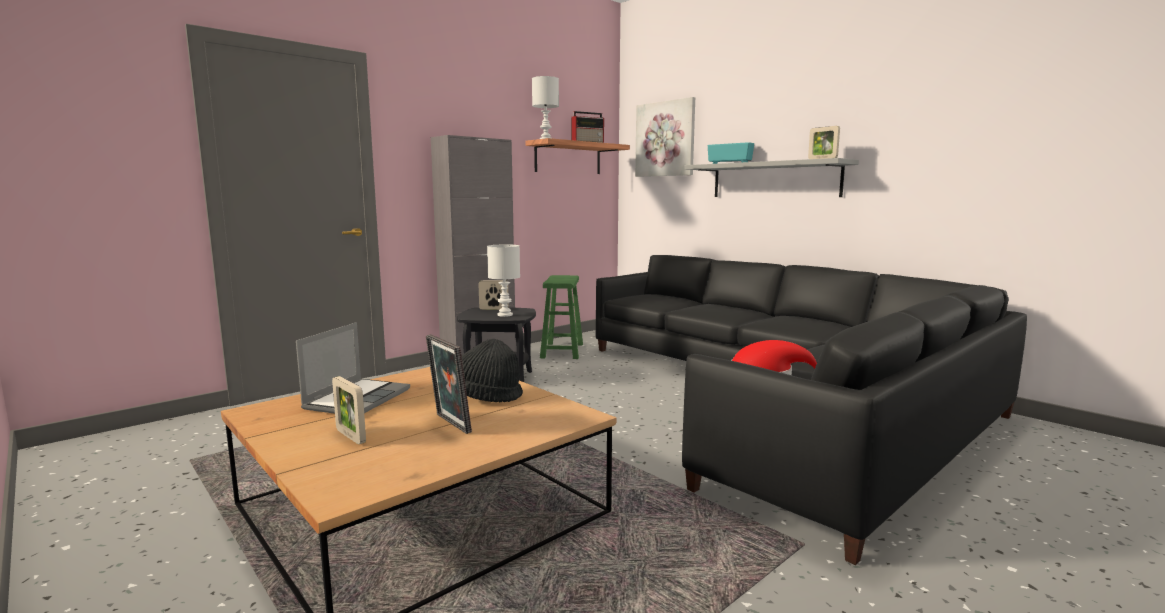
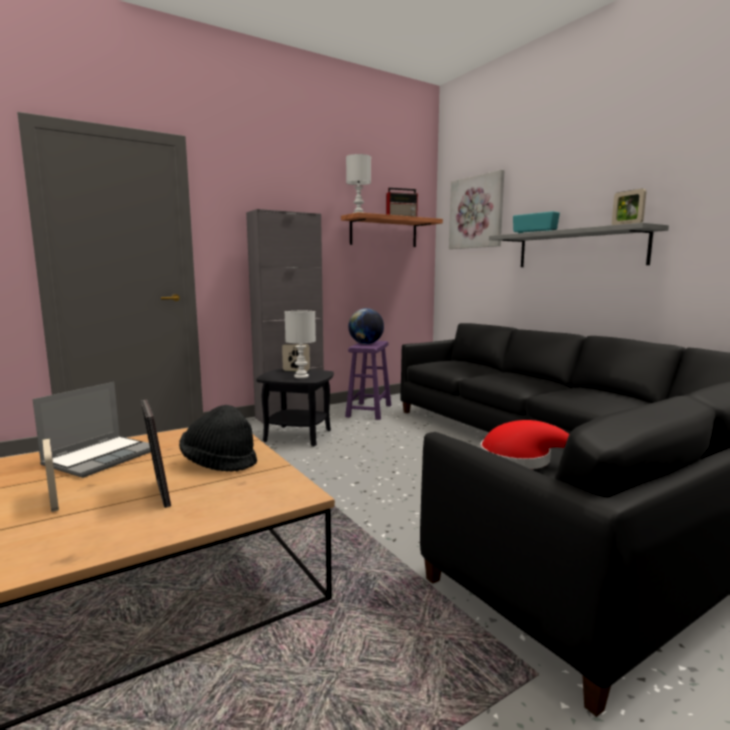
camera: 10 degrees right, 0 degrees up
green stool [540,275,583,359] -> purple stool [345,341,391,420]
none -> globe [348,308,384,344]

